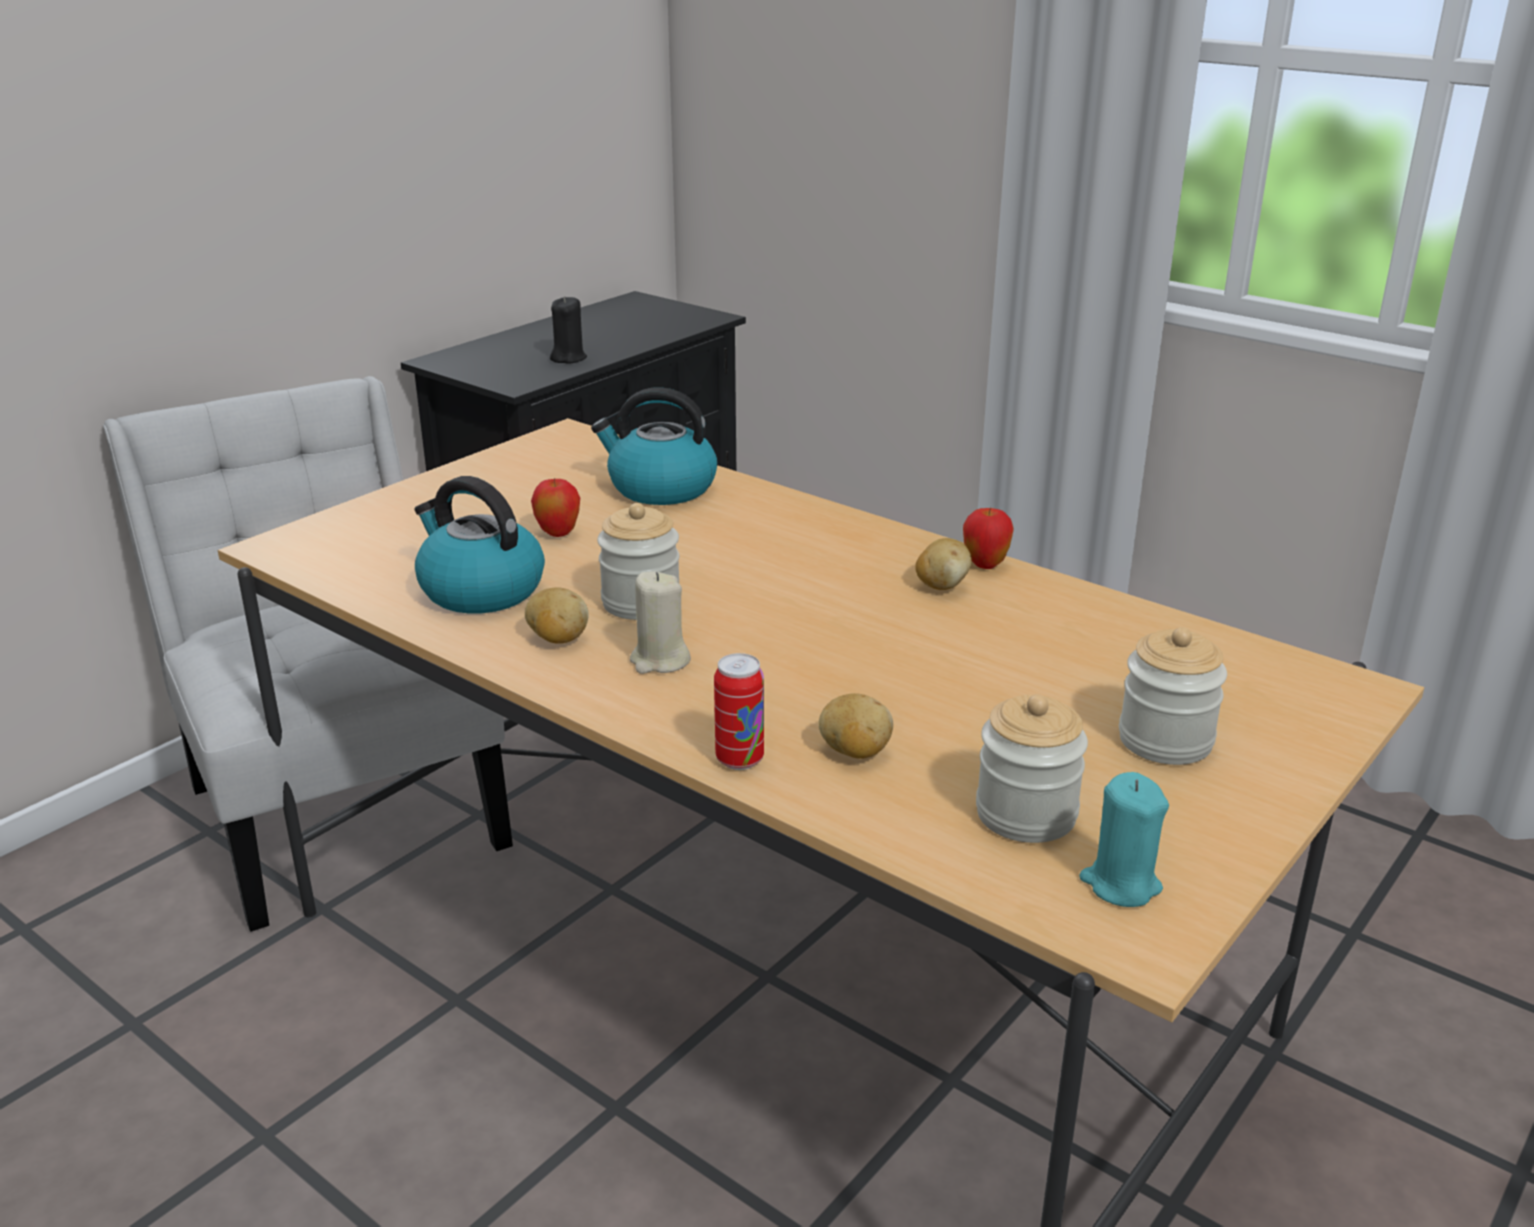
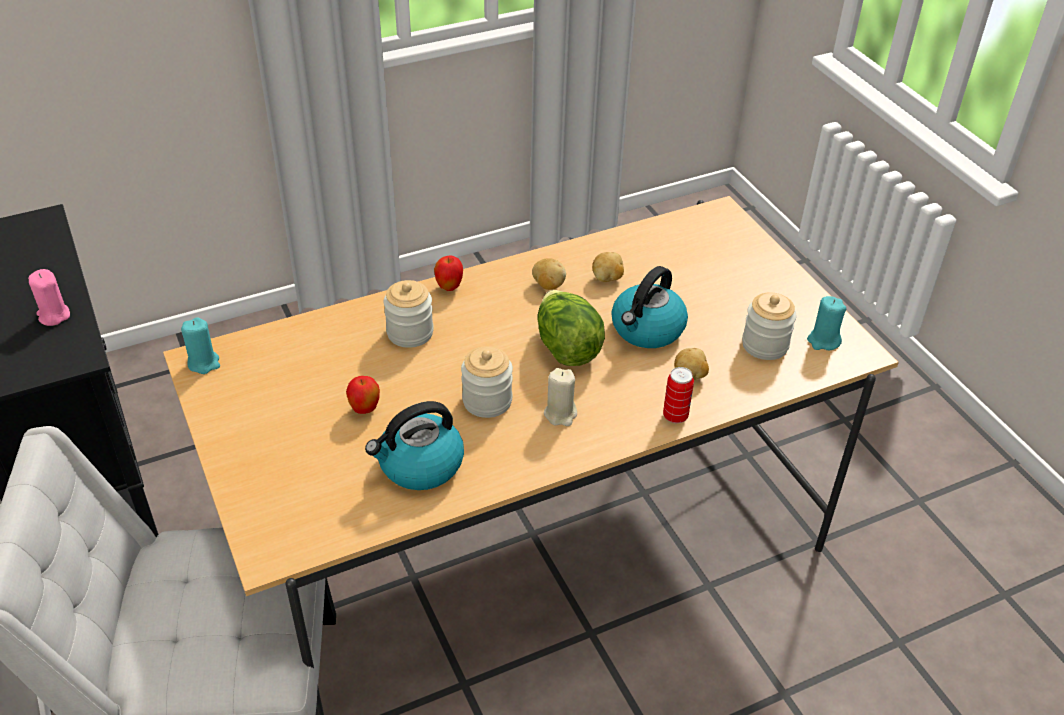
camera: 65 degrees left, 15 degrees up
potato [525,587,589,644] -> potato moved to [592,252,624,282]
black candle [550,296,587,364] -> pink candle [28,269,70,326]
kettle [591,388,717,505] -> kettle moved to [611,266,688,348]
apple [963,507,1014,569] -> apple moved to [434,256,463,291]
jar [1119,627,1227,765] -> jar moved to [384,280,434,348]
none -> turquoise candle [181,317,220,374]
none -> lettuce [537,290,605,366]

